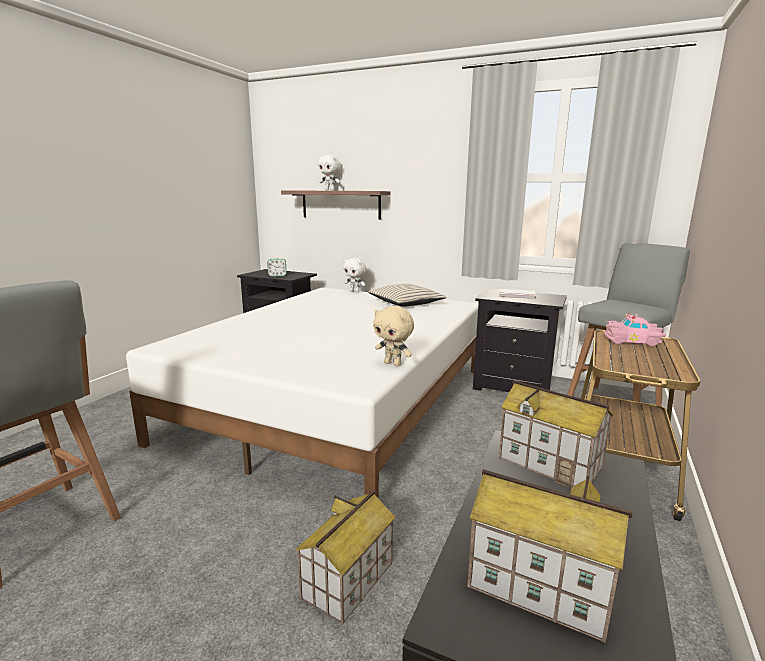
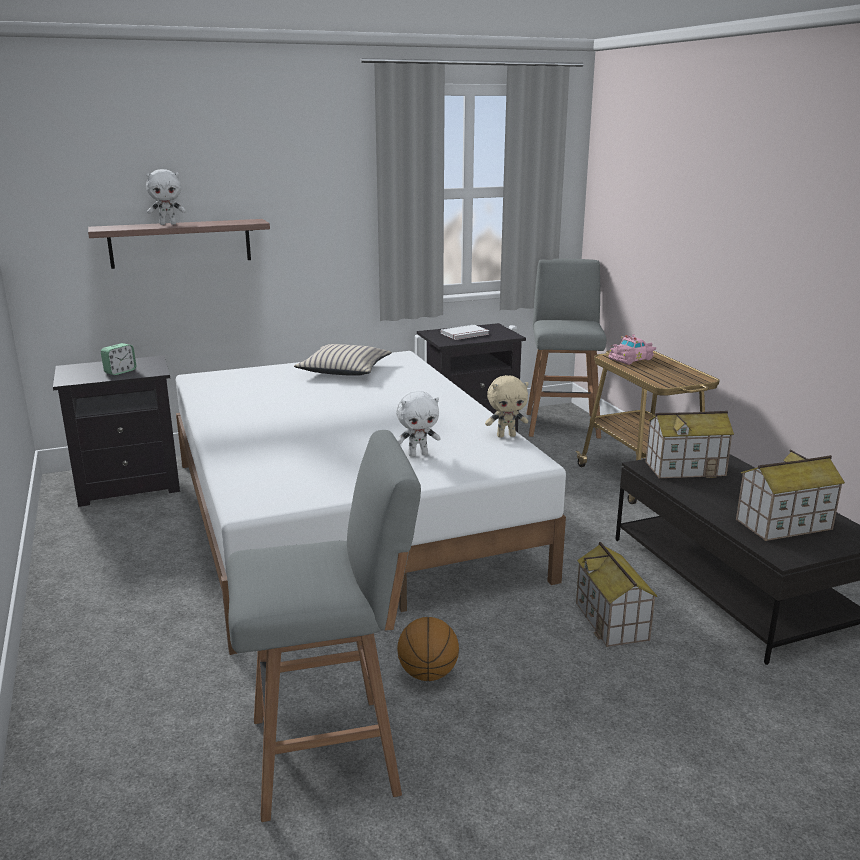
camera: 45 degrees left, 5 degrees up
white plush toy [343,258,366,292] -> white plush toy moved to [396,391,441,456]
none -> basketball [397,617,459,681]

